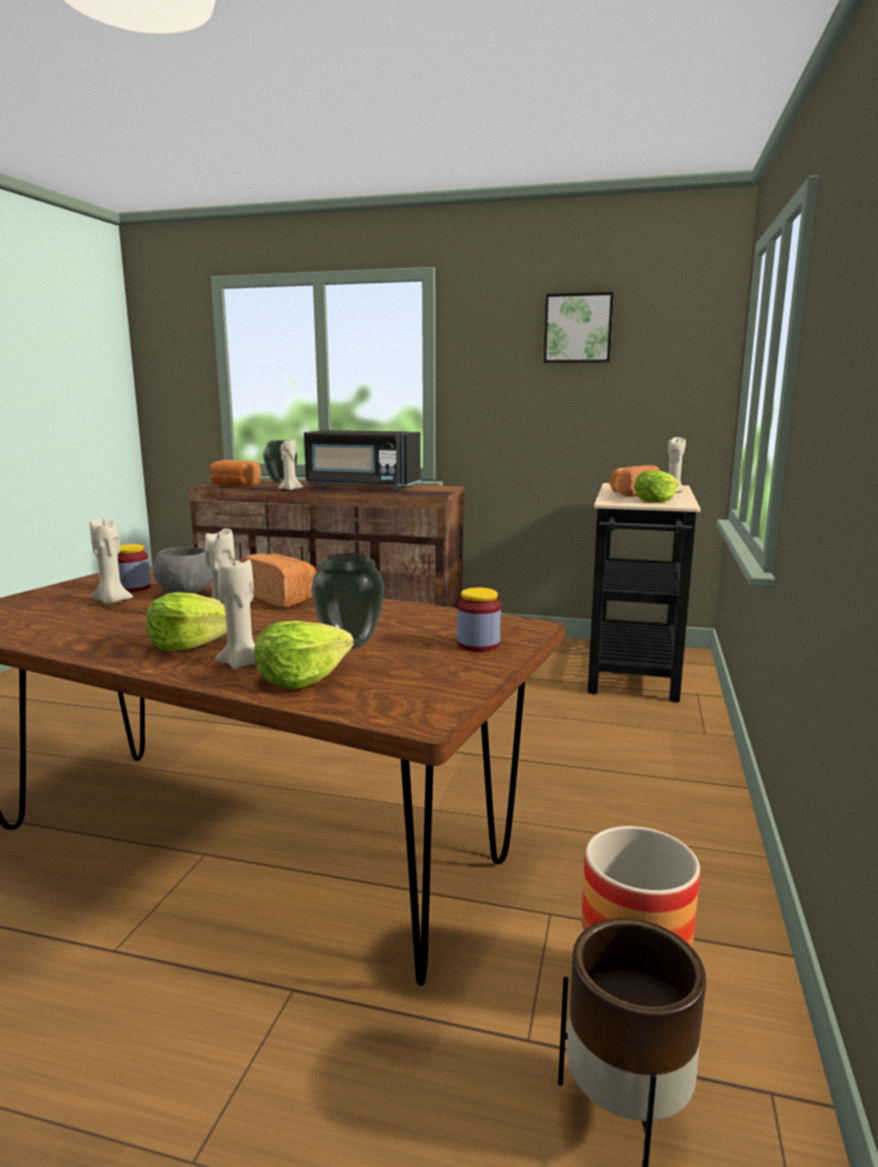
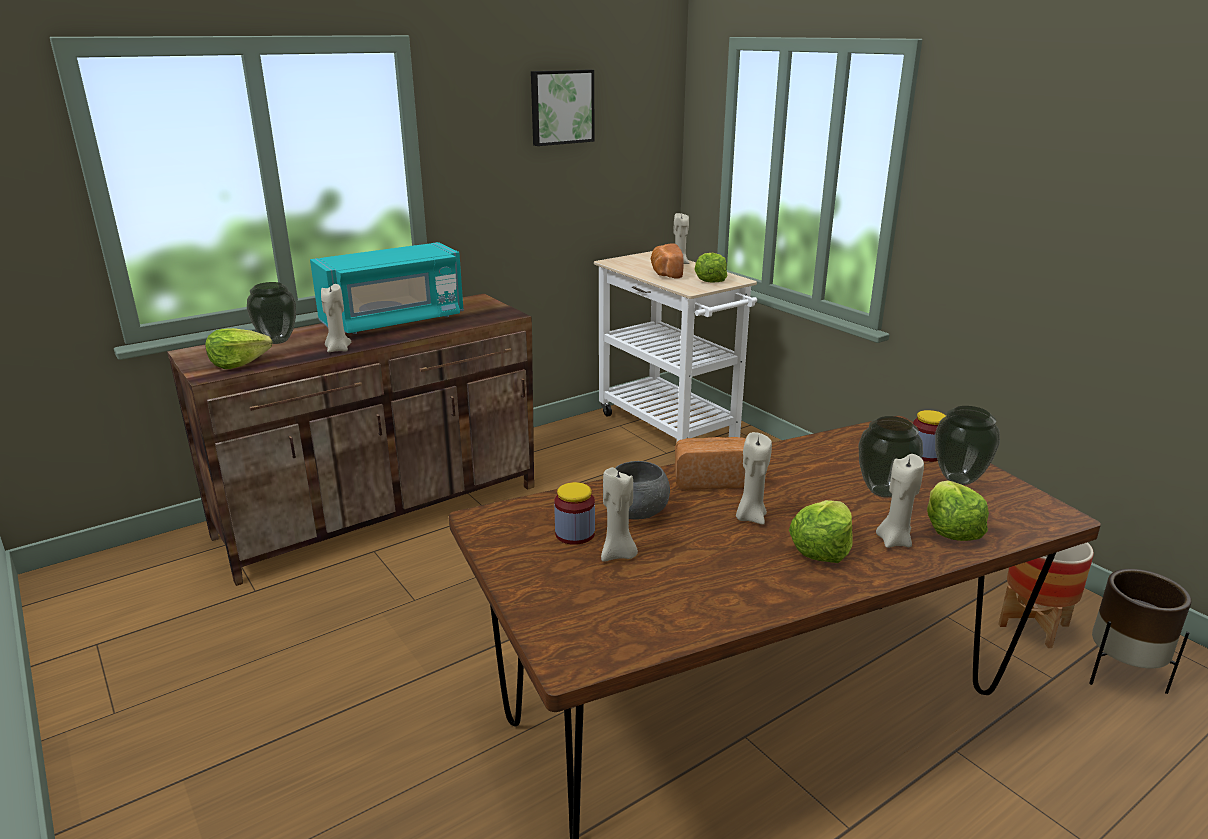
camera: 50 degrees left, 10 degrees up
bread [210,460,261,486] -> lettuce [205,328,272,369]
black microwave [304,430,421,490] -> turquoise microwave [310,242,464,334]
black cart [587,483,701,702] -> white cart [594,251,757,441]
none -> vase [935,406,1000,485]

